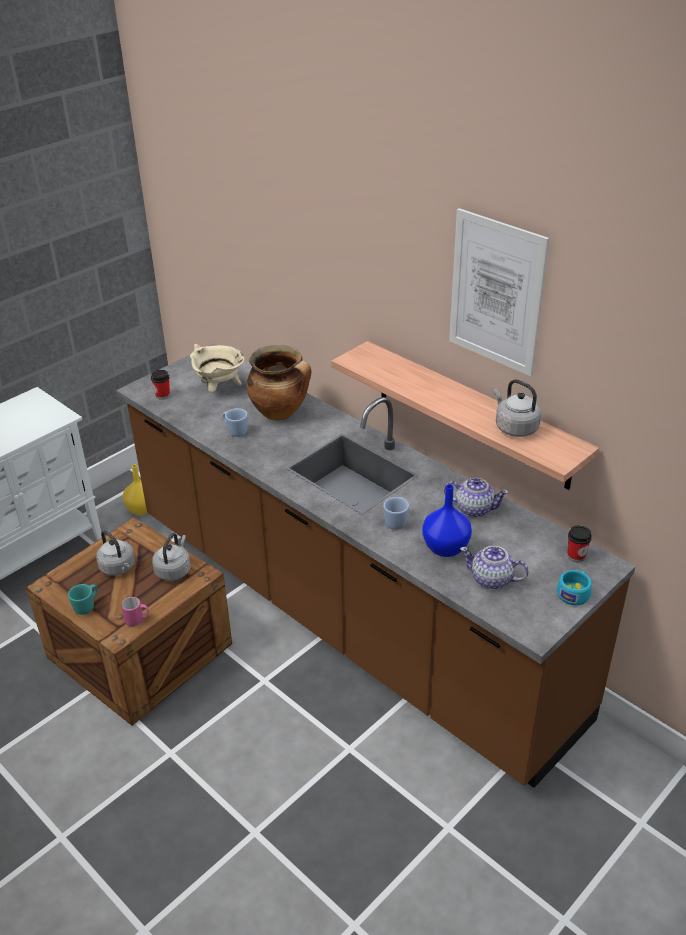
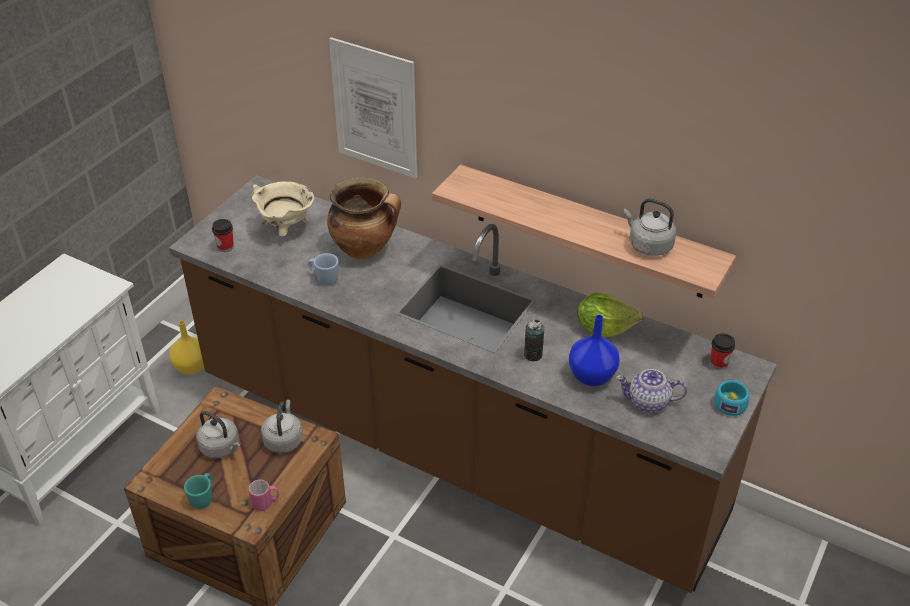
camera: 15 degrees left, 5 degrees up
blue mug [383,497,409,530] -> can [524,320,544,361]
teapot [444,478,509,517] -> lettuce [577,293,643,337]
picture [449,208,549,376] -> picture moved to [329,37,417,179]

